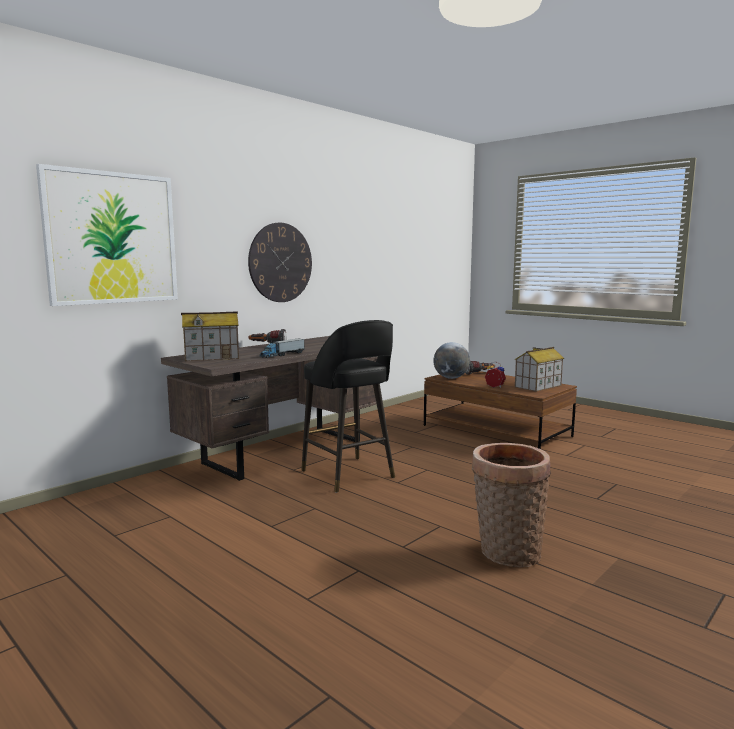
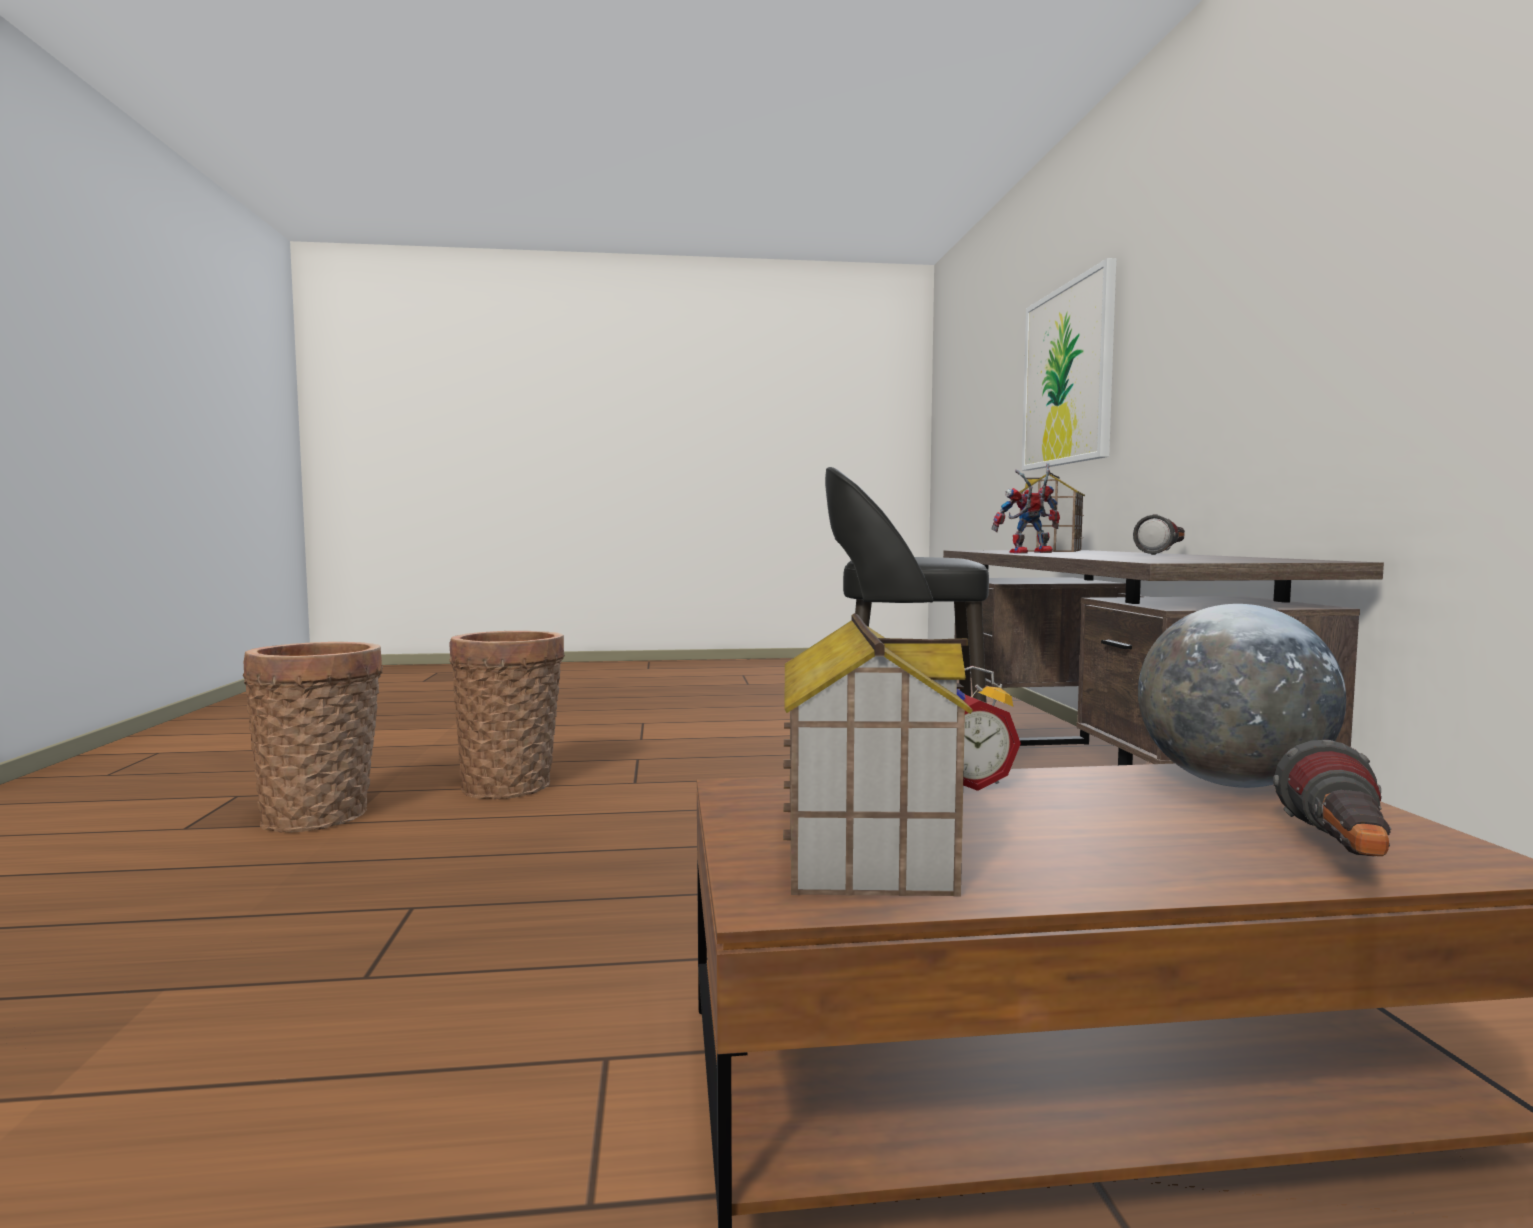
camera: 130 degrees right, 5 degrees down
wall clock [248,223,312,302] -> none
toy truck [259,339,305,358] -> toy robot [992,464,1060,554]
none -> basket [243,642,383,833]

